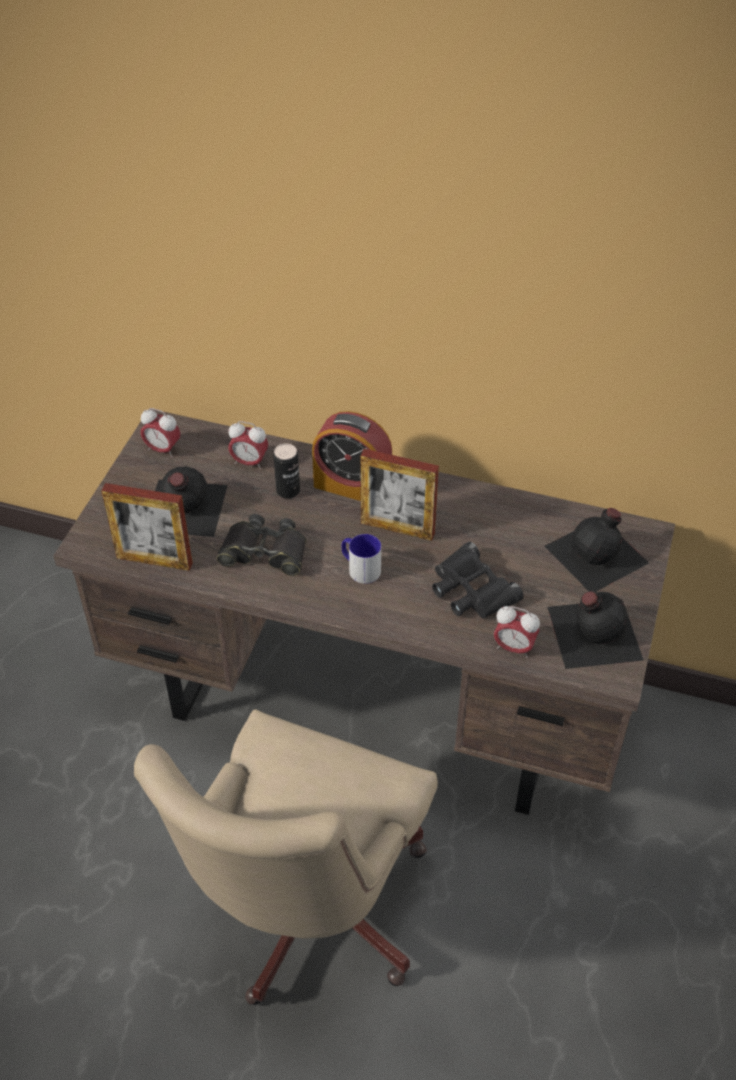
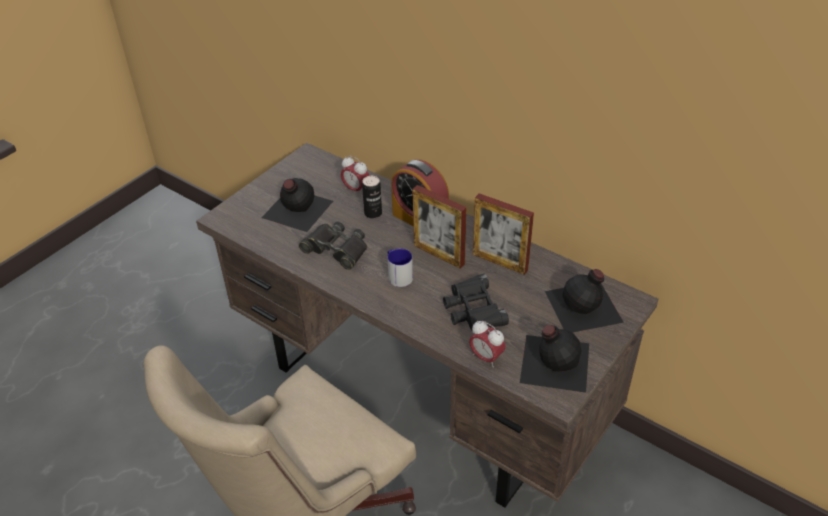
camera: 20 degrees right, 5 degrees down
picture frame [101,483,193,571] -> picture frame moved to [473,193,534,275]
alarm clock [141,408,180,457] -> none

